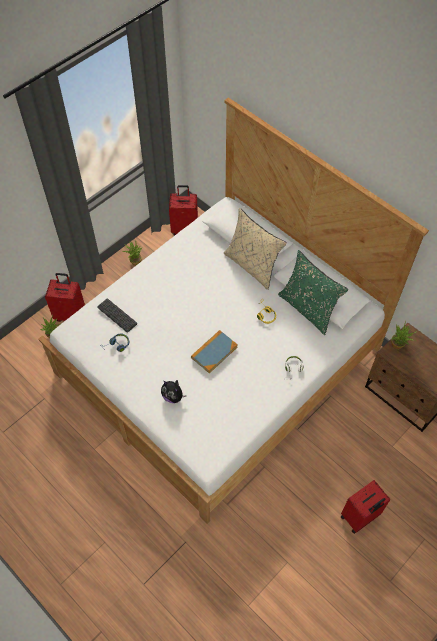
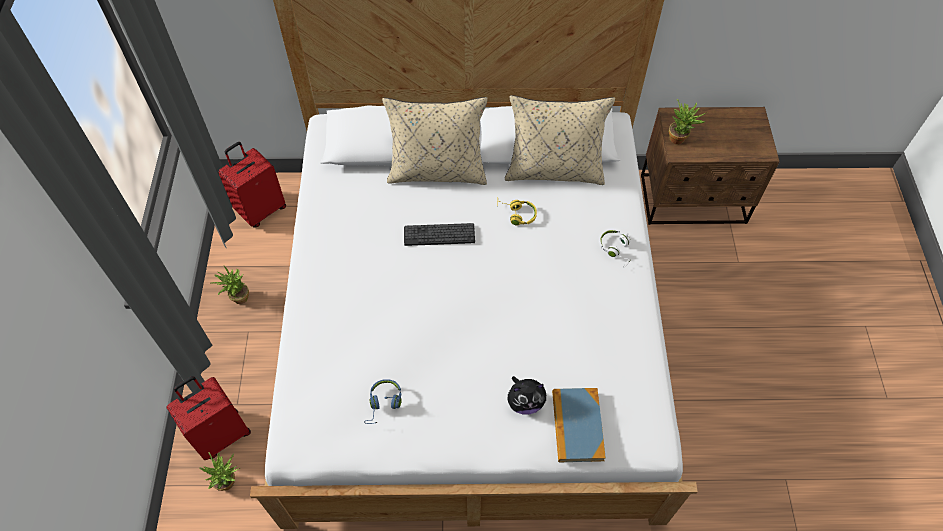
camera: 45 degrees left, 0 degrees up
keyboard [97,298,137,333] -> keyboard moved to [404,223,475,246]
book [191,330,238,374] -> book moved to [552,388,606,462]
green pillow [278,250,348,335] -> beige pillow [505,95,615,185]
red suitcase [341,480,391,534] -> none

